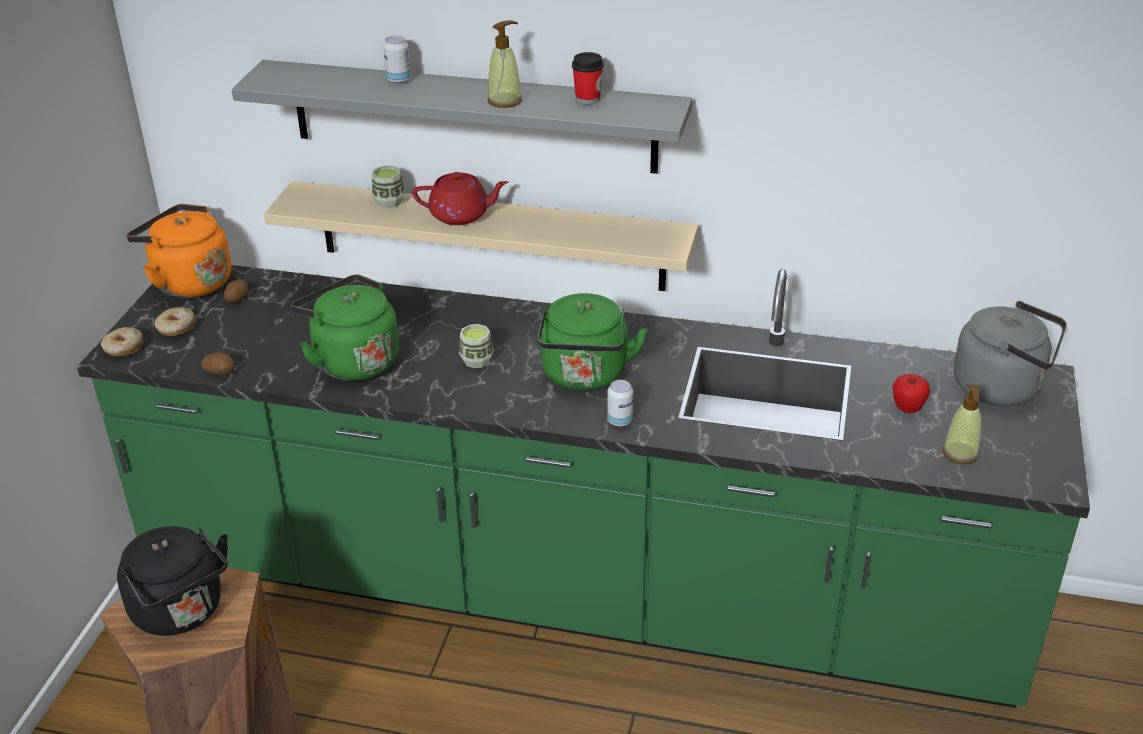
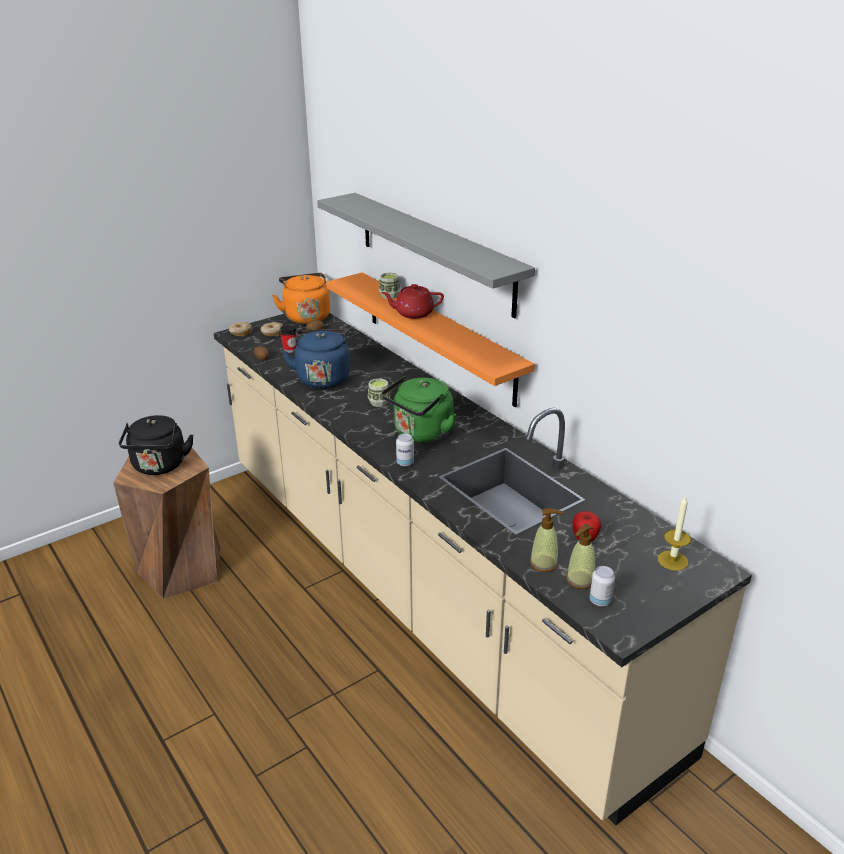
camera: 40 degrees right, 5 degrees down
green counter [77,265,1090,708] -> beige counter [214,313,752,826]
beige shelf [264,181,698,291] -> orange shelf [326,272,535,407]
green kettle [291,274,399,381] -> blue kettle [282,329,350,388]
can [383,36,411,84] -> can moved to [590,566,615,606]
red teapot [412,172,508,225] -> red teapot turned 135 degrees clockwise [381,284,444,319]
soap dispenser [488,20,522,108] -> soap dispenser moved to [530,508,564,572]
cup [572,52,604,105] -> cup moved to [280,324,297,353]
grey kettle [954,301,1067,406] -> candle [658,495,691,571]

